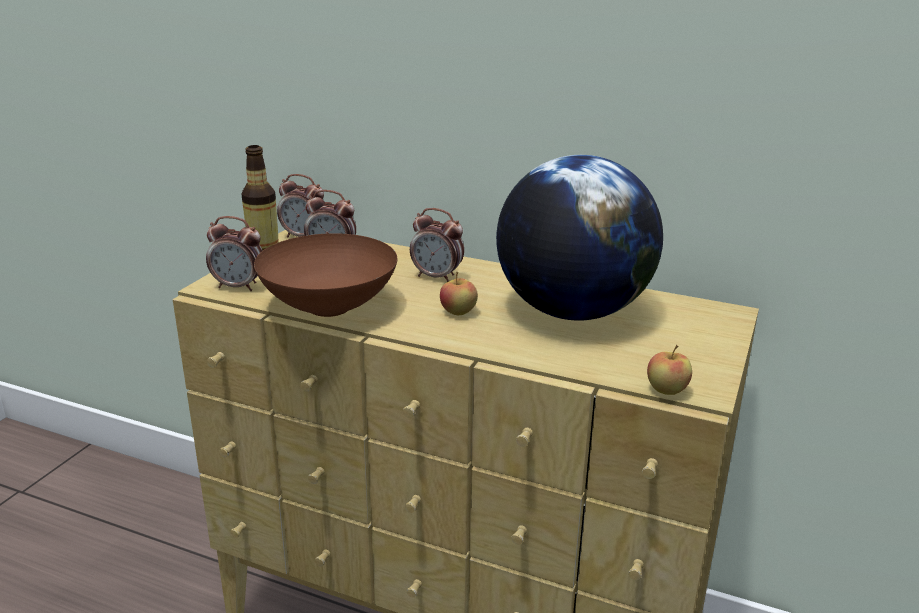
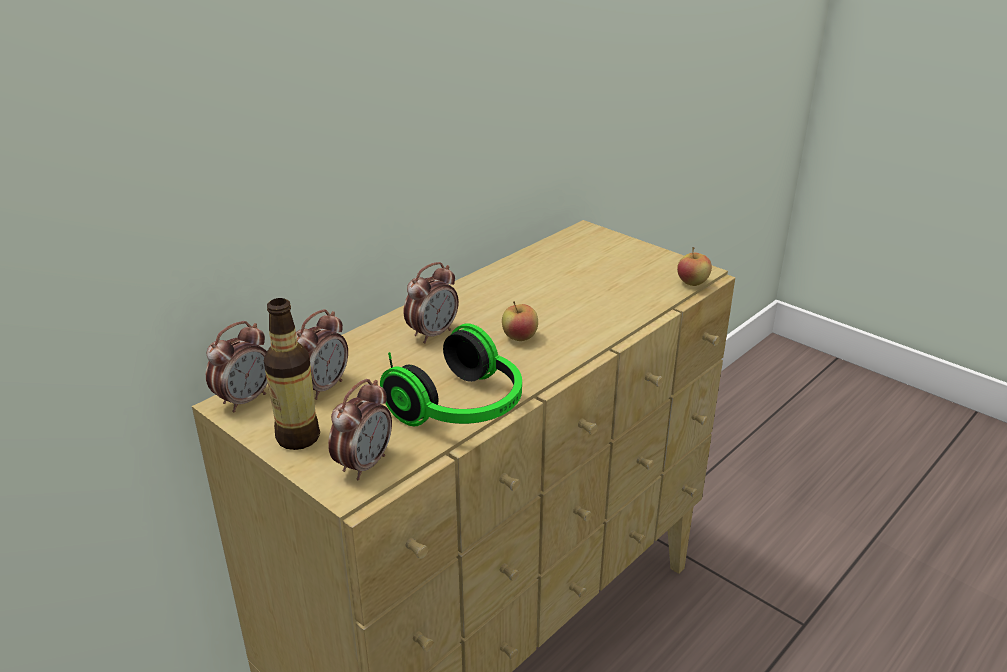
camera: 70 degrees left, 5 degrees up
brown bowl [254,233,397,317] -> headphones [380,323,522,426]
globe [496,155,663,321] -> none

